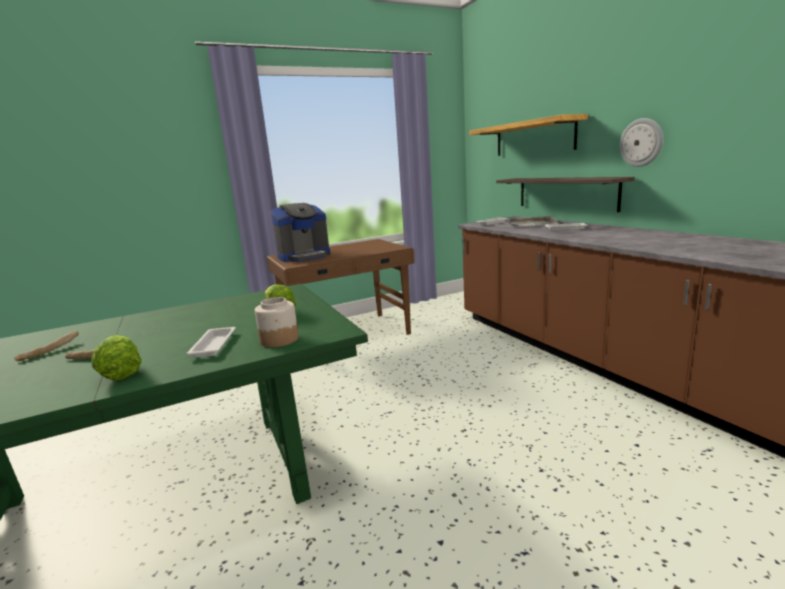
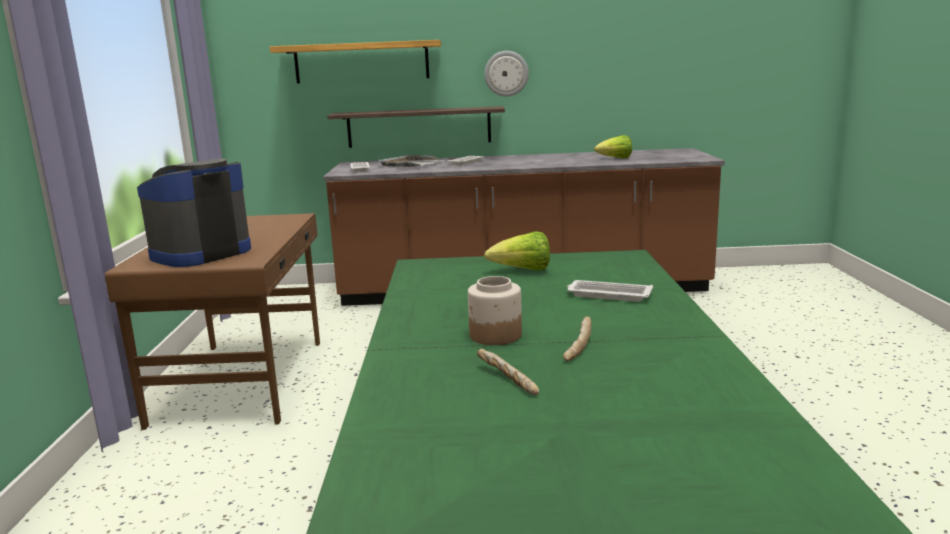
camera: 65 degrees left, 0 degrees up
lettuce [92,335,142,380] -> lettuce moved to [594,135,632,159]
jar [255,297,299,347] -> jar moved to [468,276,522,345]
coffee machine [271,203,330,262] -> coffee machine turned 135 degrees counterclockwise [137,159,251,267]

